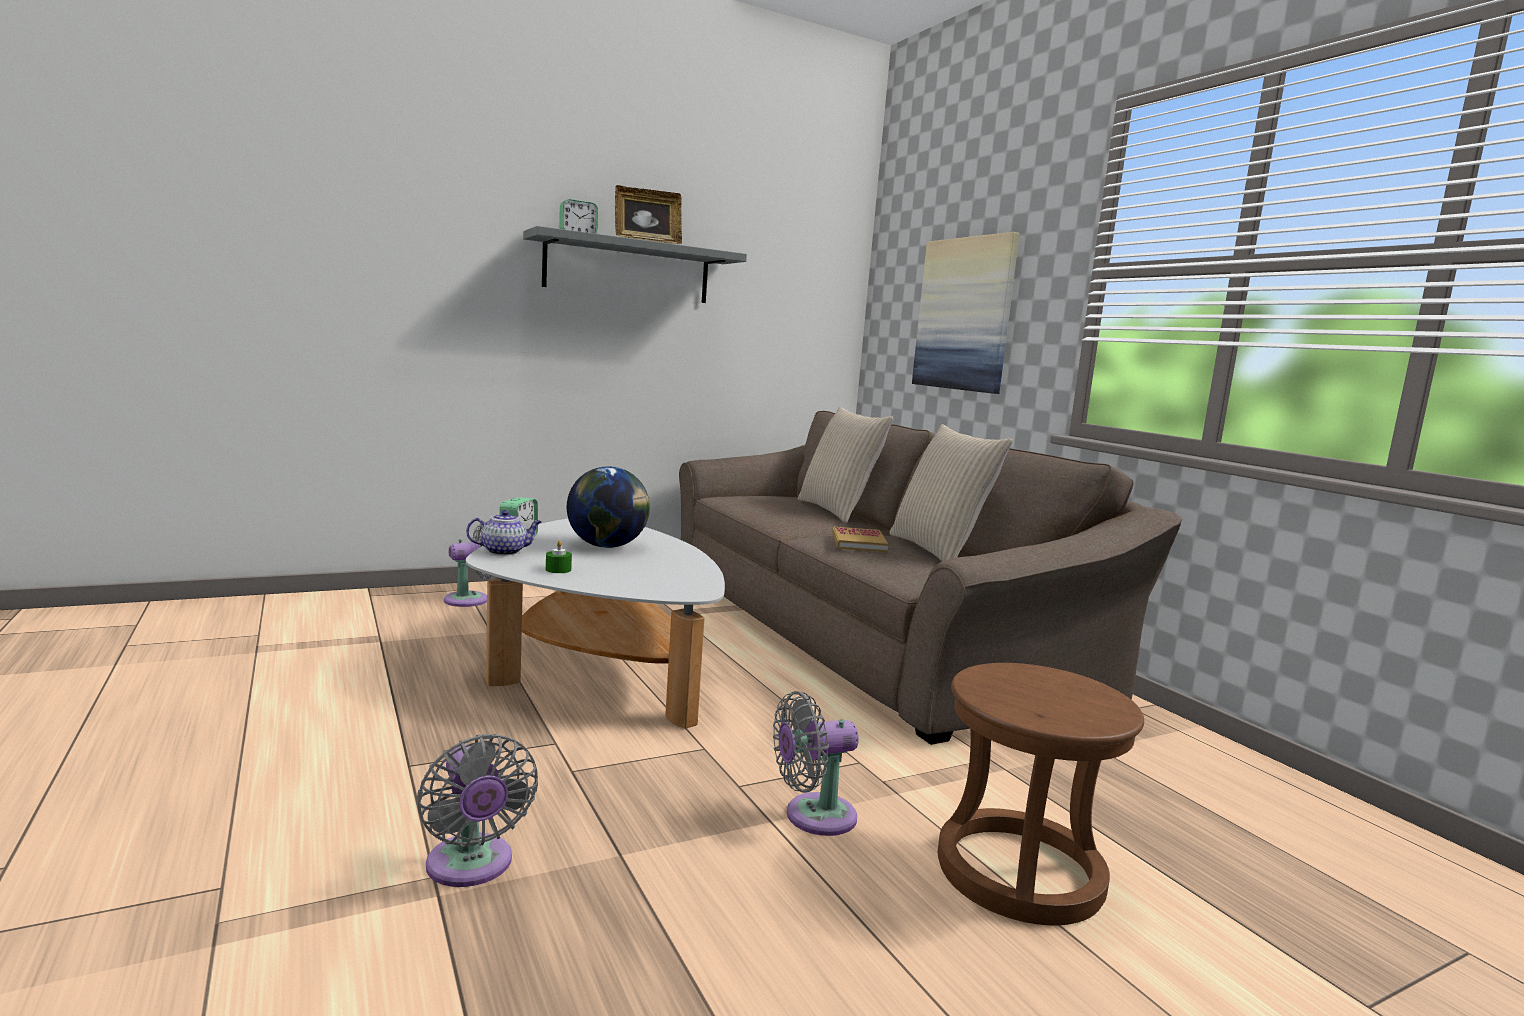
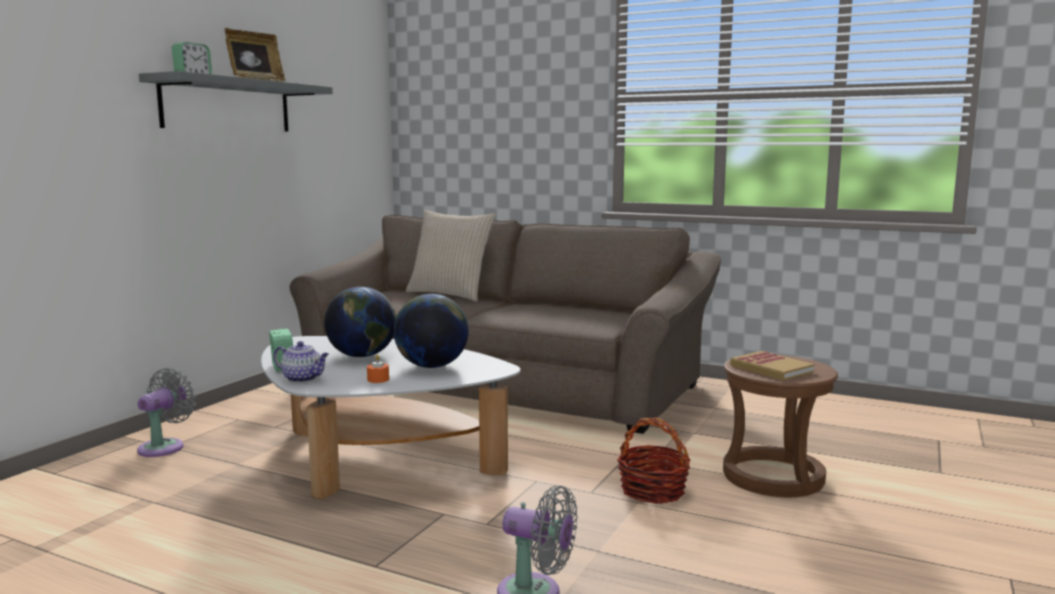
camera: 35 degrees left, 0 degrees up
teapot [466,510,541,555] -> teapot turned 75 degrees clockwise [274,341,329,383]
green candle [546,540,572,573] -> orange candle [367,355,389,383]
grey fan [773,691,859,836] -> basket [617,418,691,504]
book [832,527,888,552] -> book moved to [730,351,814,381]
beige pillow [889,424,1013,561] -> none
picture [912,232,1020,394] -> none
none -> globe [394,294,469,368]

